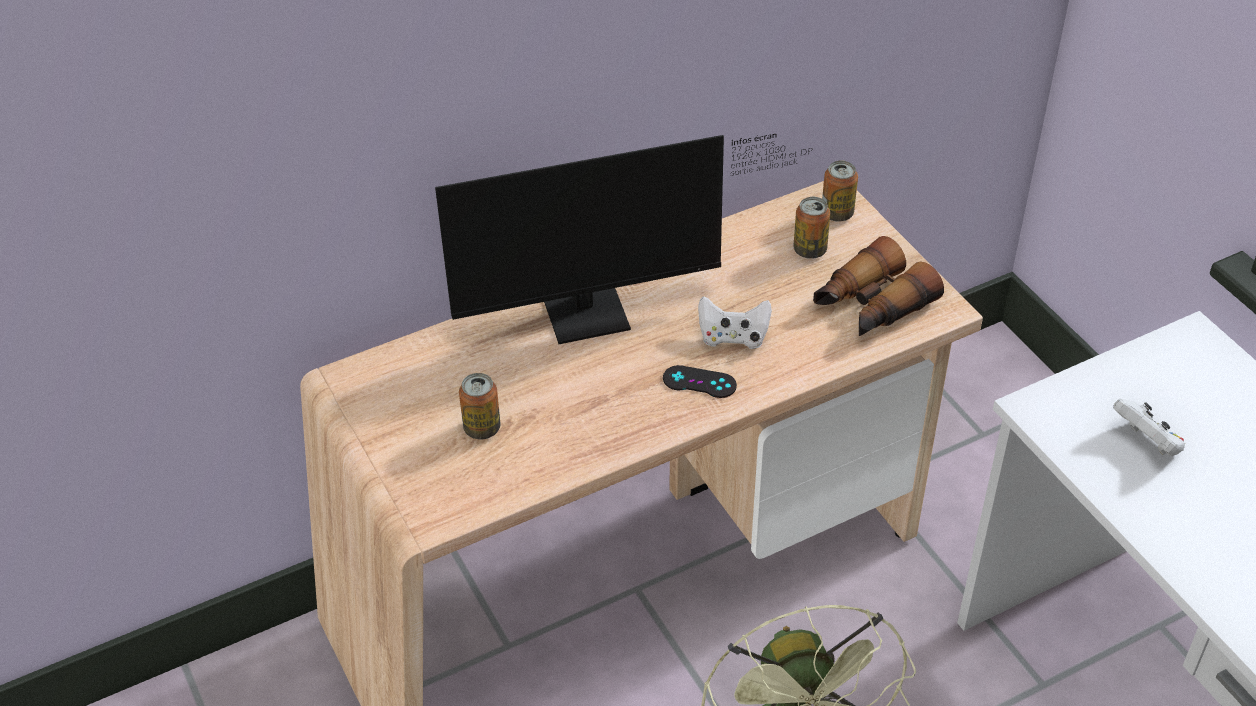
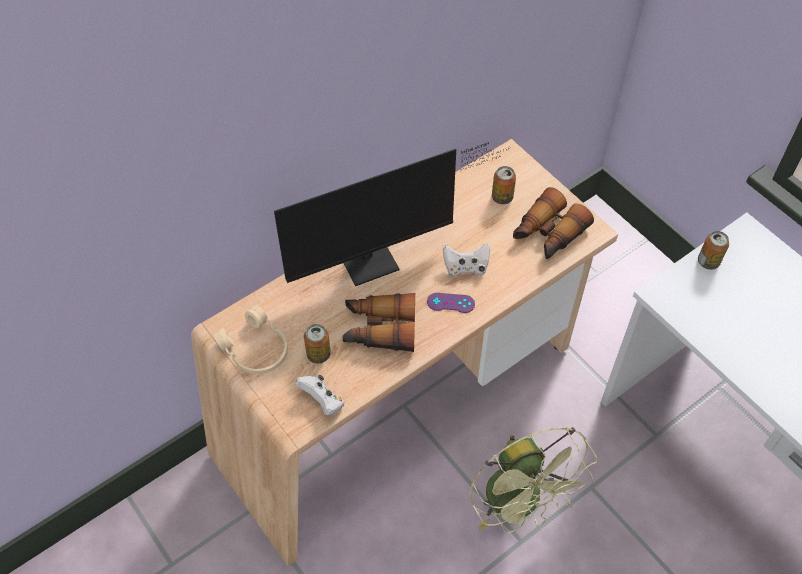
camera: 10 degrees left, 10 degrees up
black game controller [663,365,737,398] -> purple game controller [427,293,475,313]
can [822,161,858,222] -> can moved to [698,231,729,270]
white game controller [1113,399,1185,456] -> white game controller moved to [295,375,344,416]
none -> beige headphones [213,305,288,374]
none -> binoculars [343,293,415,352]

